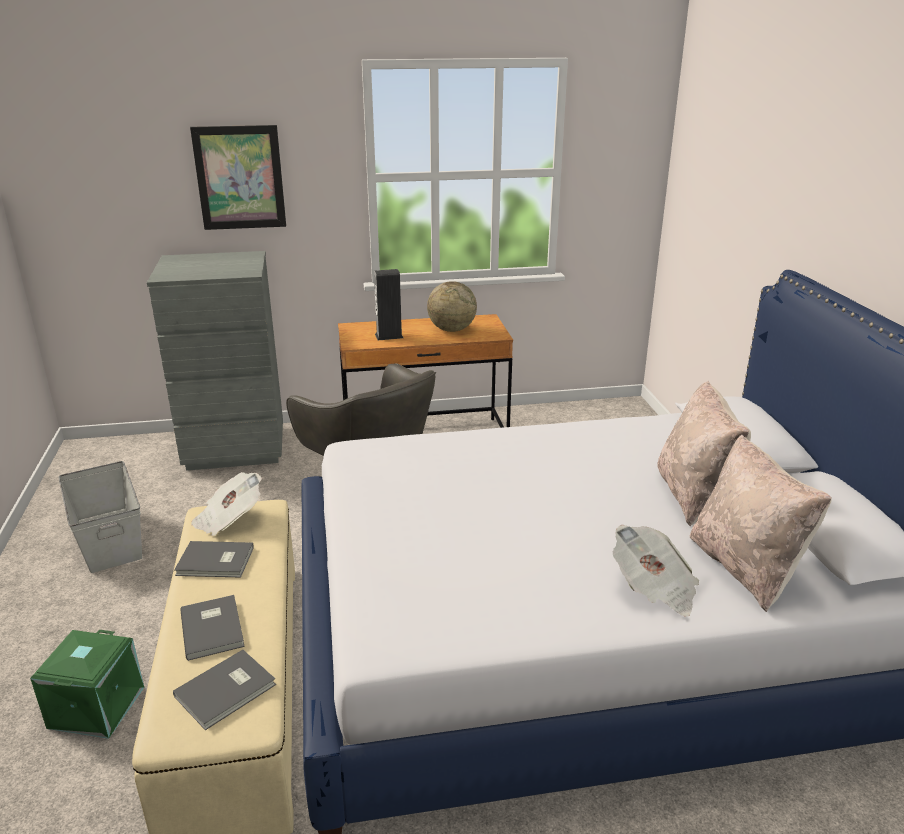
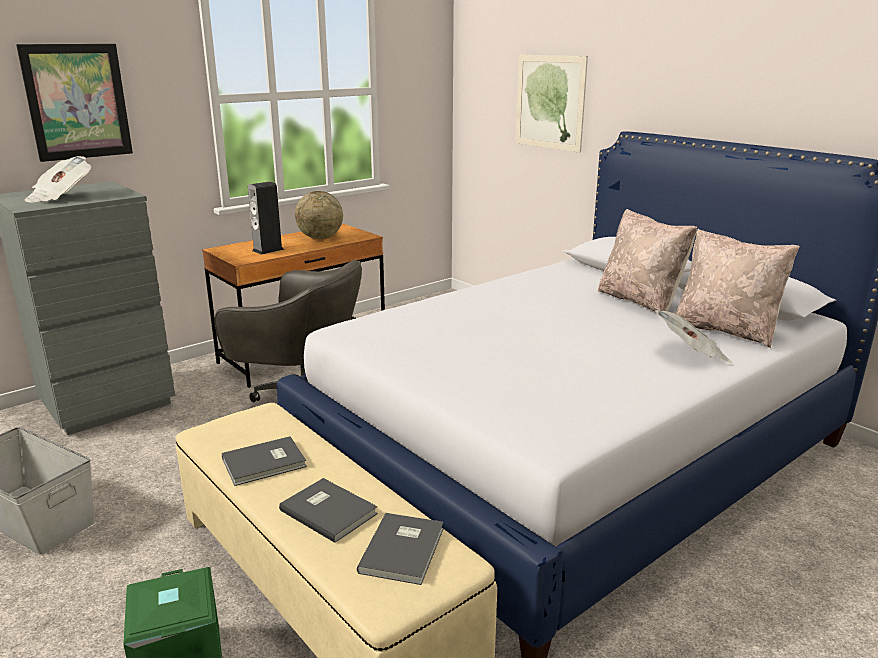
camera: 30 degrees left, 5 degrees down
newspaper [191,472,262,536] -> newspaper moved to [25,156,91,203]
none -> picture [515,55,588,153]

